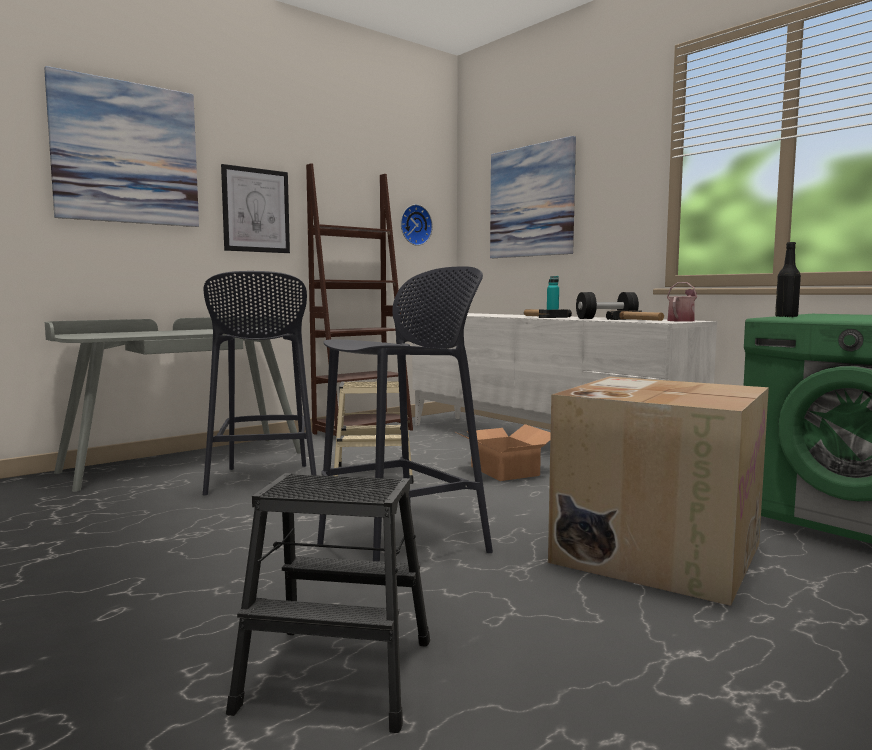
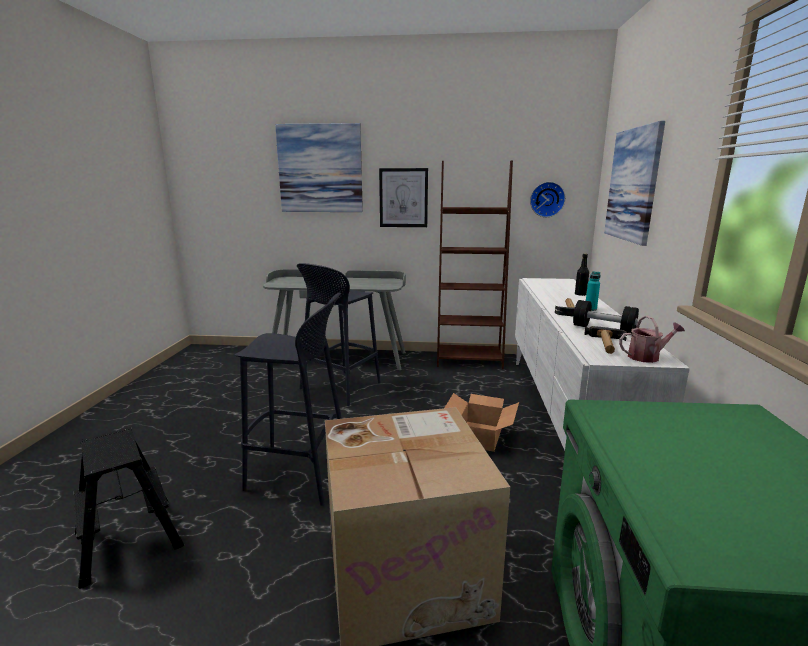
camera: 45 degrees right, 10 degrees up
beige step ladder [333,381,414,484] -> none
black bottle [775,242,801,317] -> black bottle moved to [575,253,589,296]

